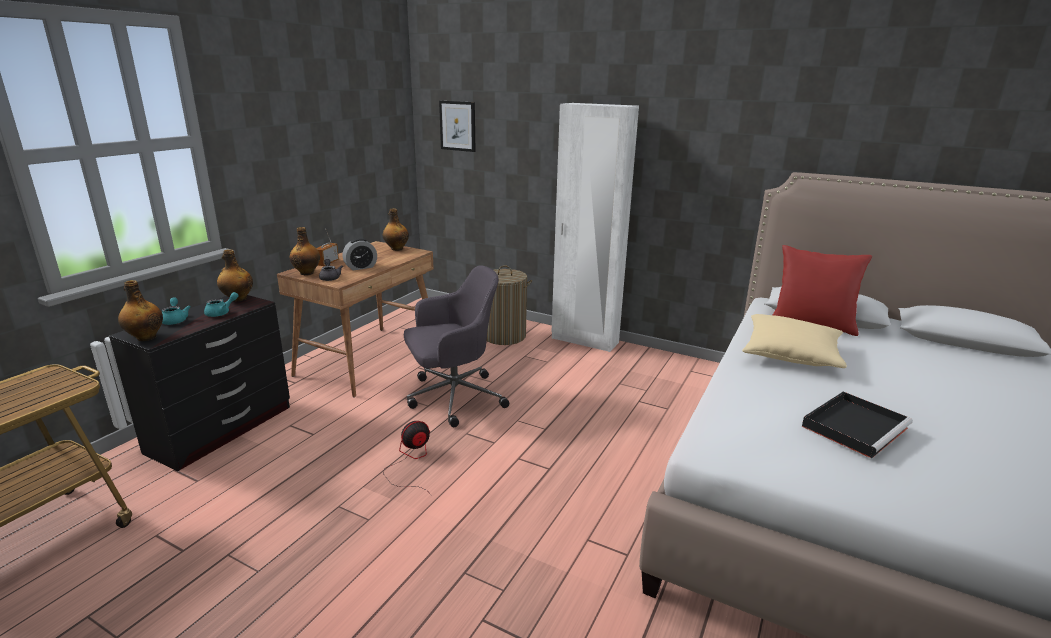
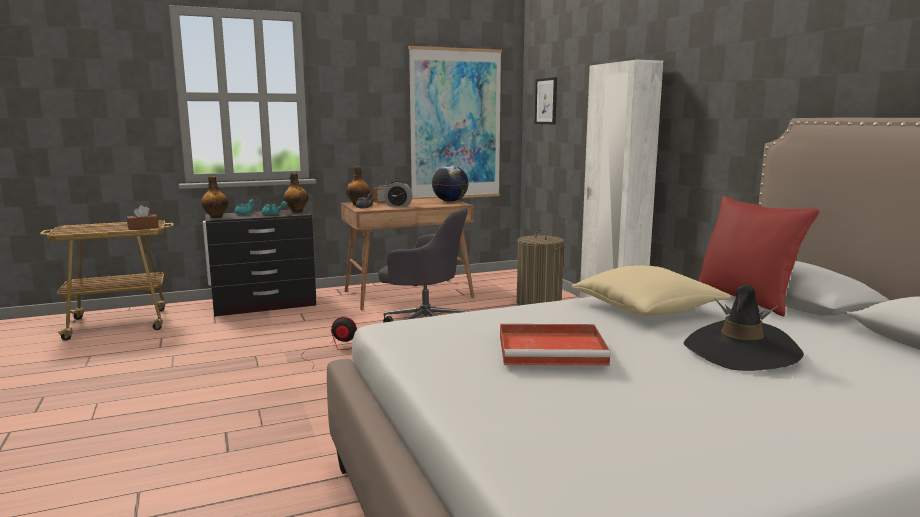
camera: 40 degrees right, 10 degrees down
bottle [383,208,409,251] -> globe [432,165,469,202]
black tray [802,392,913,459] -> red tray [500,324,611,366]
none -> brown tissue box [127,205,159,230]
none -> picture [409,46,502,199]
none -> black hat [684,285,804,371]

